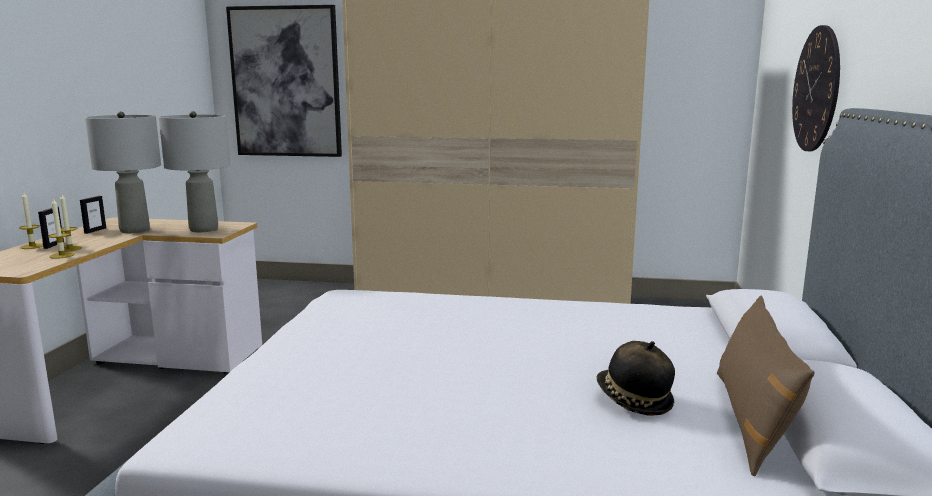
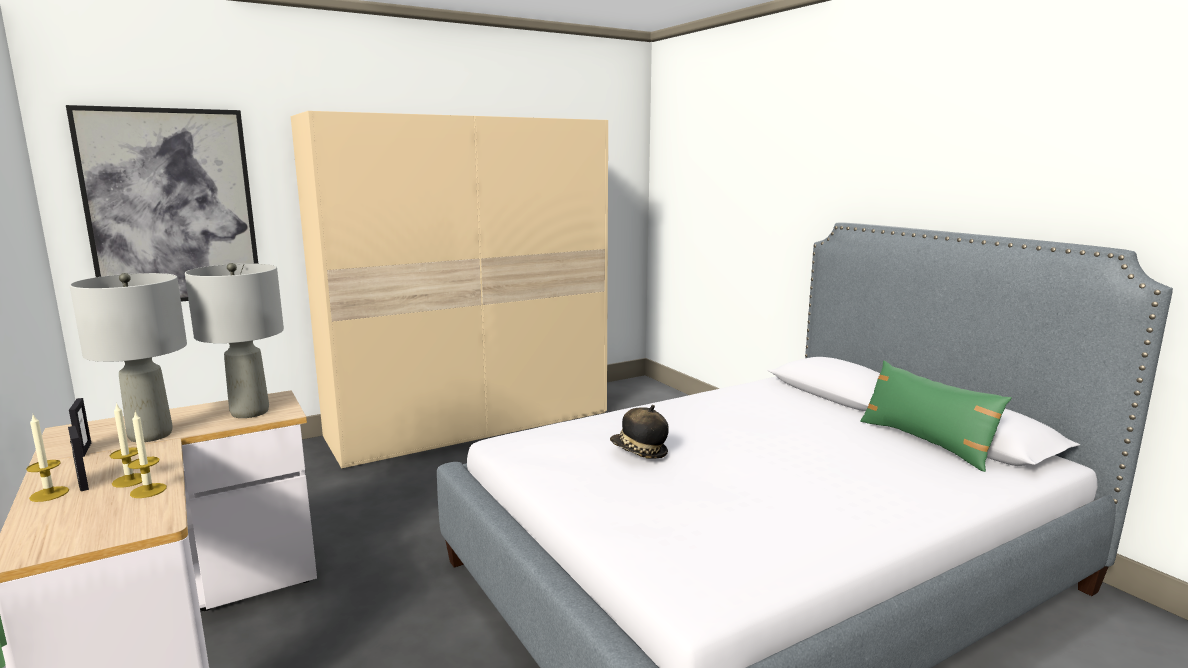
camera: 40 degrees left, 0 degrees up
hat [596,341,675,416] -> hat moved to [610,405,669,459]
brown pillow [717,296,814,476] -> green pillow [860,360,1011,472]
wall clock [792,25,840,151] -> none

